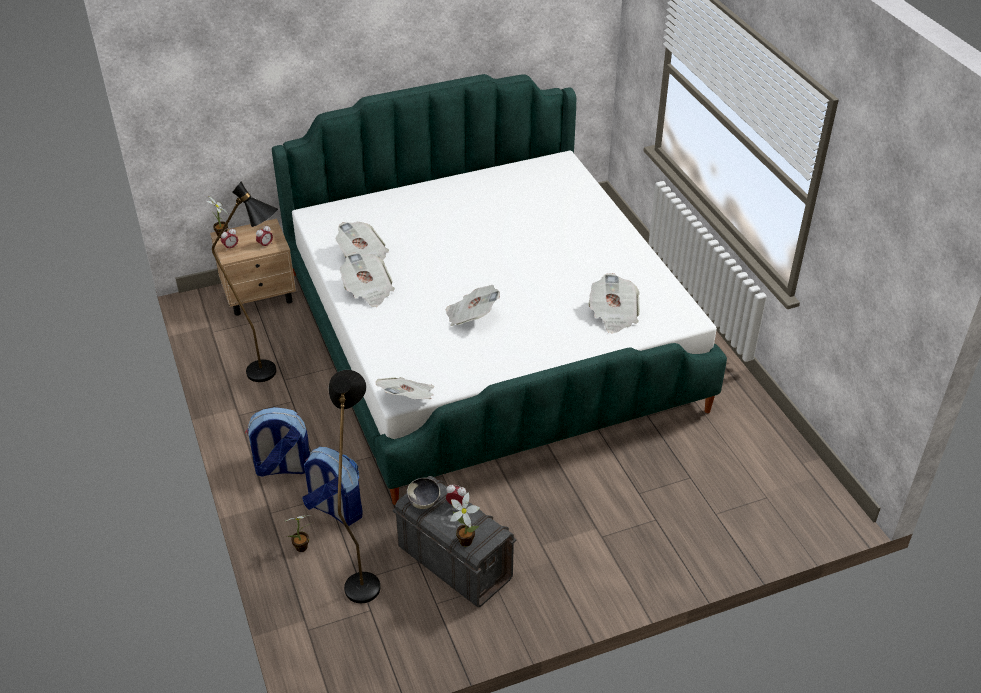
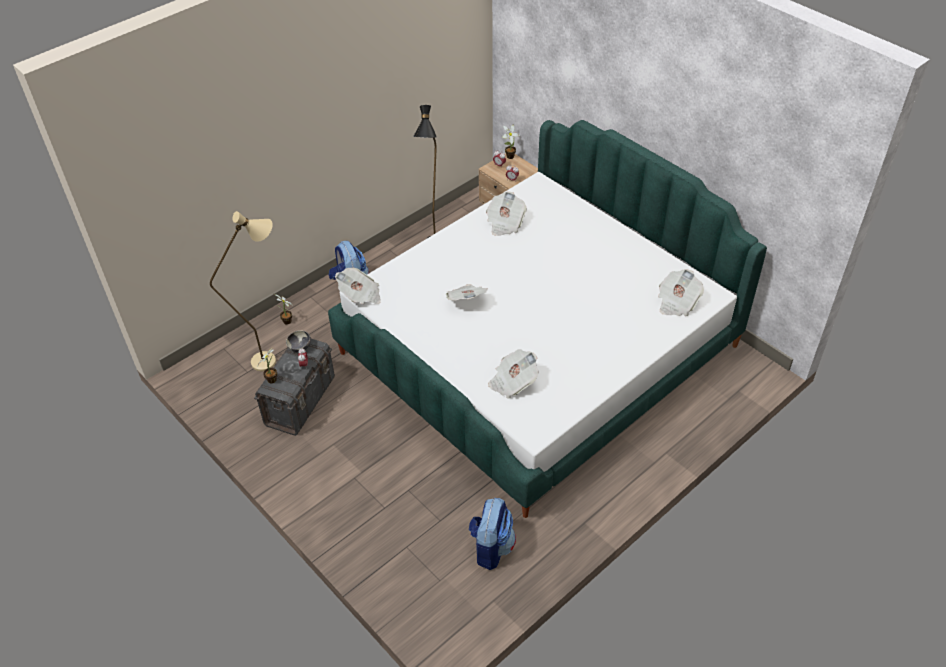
camera: 70 degrees right, 5 degrees up
backpack [302,447,363,526] -> backpack moved to [469,498,516,570]
black floor lamp [329,370,380,603] -> beige floor lamp [210,211,276,371]
newspaper [340,252,395,307] -> newspaper moved to [658,269,704,316]

